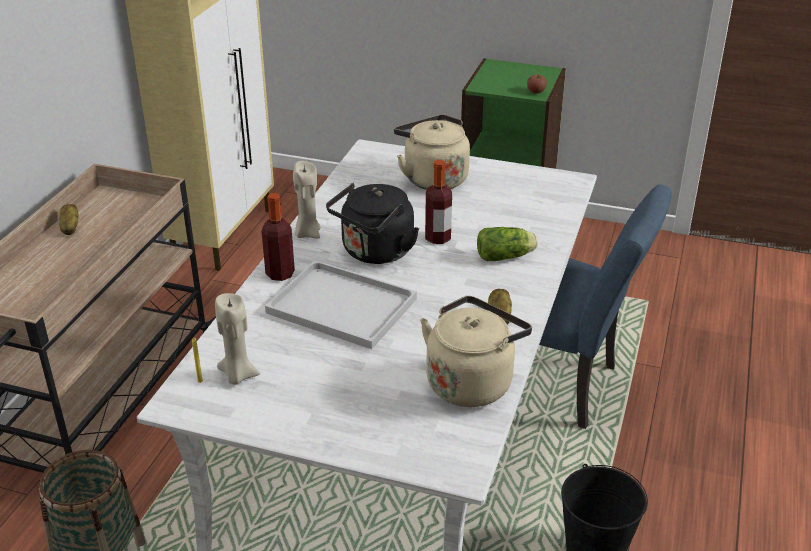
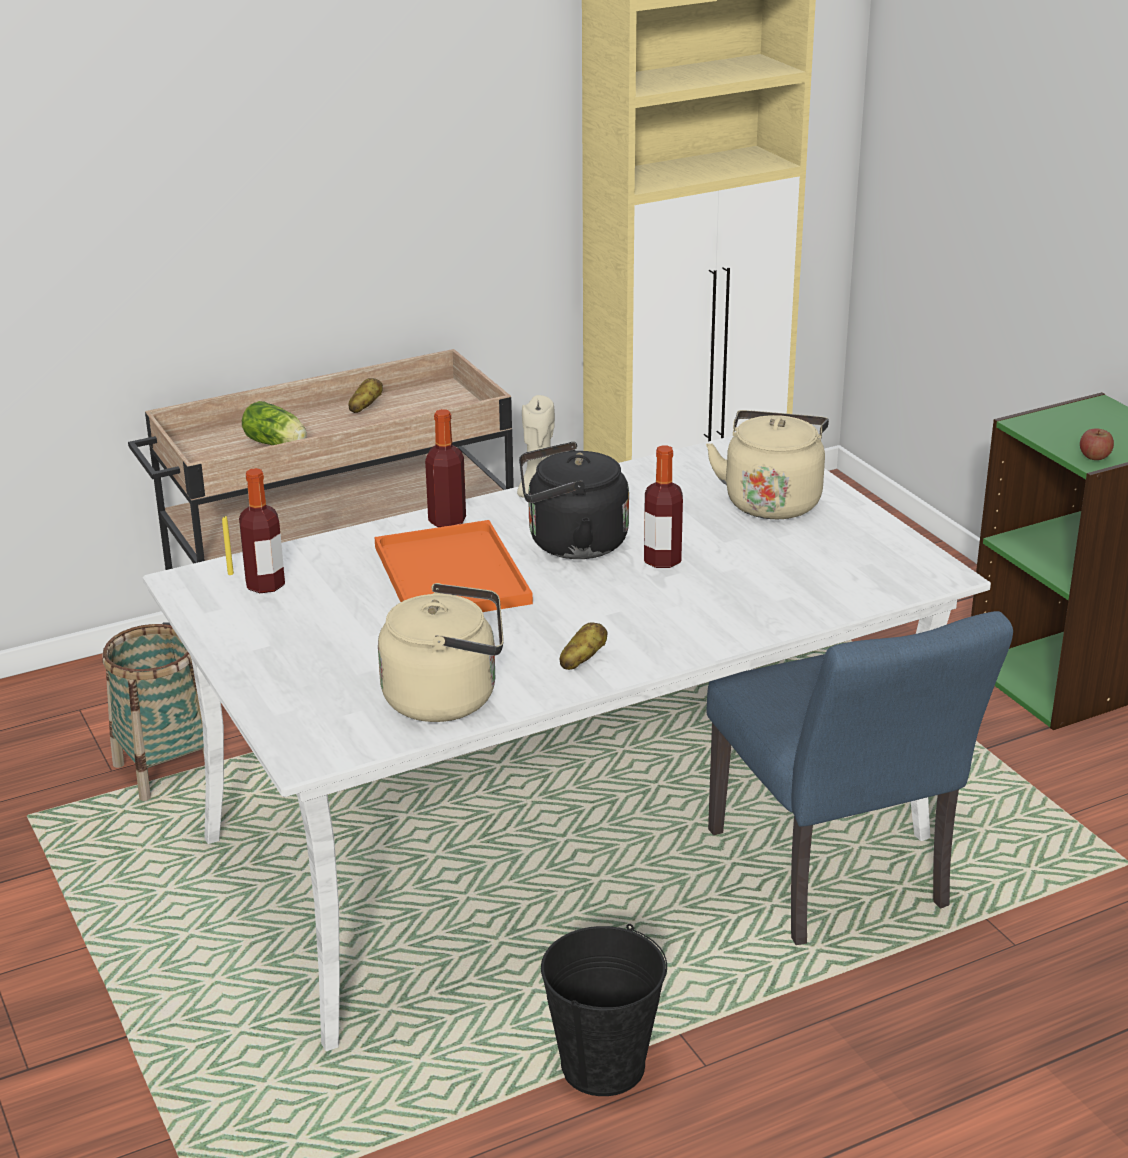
camera: 45 degrees right, 5 degrees down
beige candle [215,293,260,385] -> bottle [239,468,285,593]
white tray [265,260,417,349] -> orange tray [374,520,533,612]
lettuce [477,227,538,261] -> lettuce moved to [242,401,307,445]

